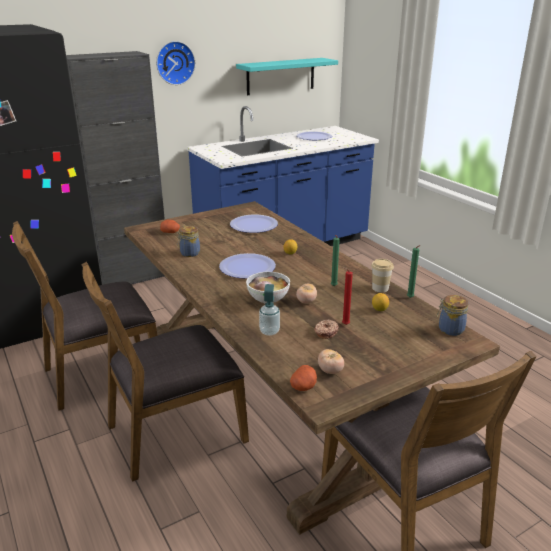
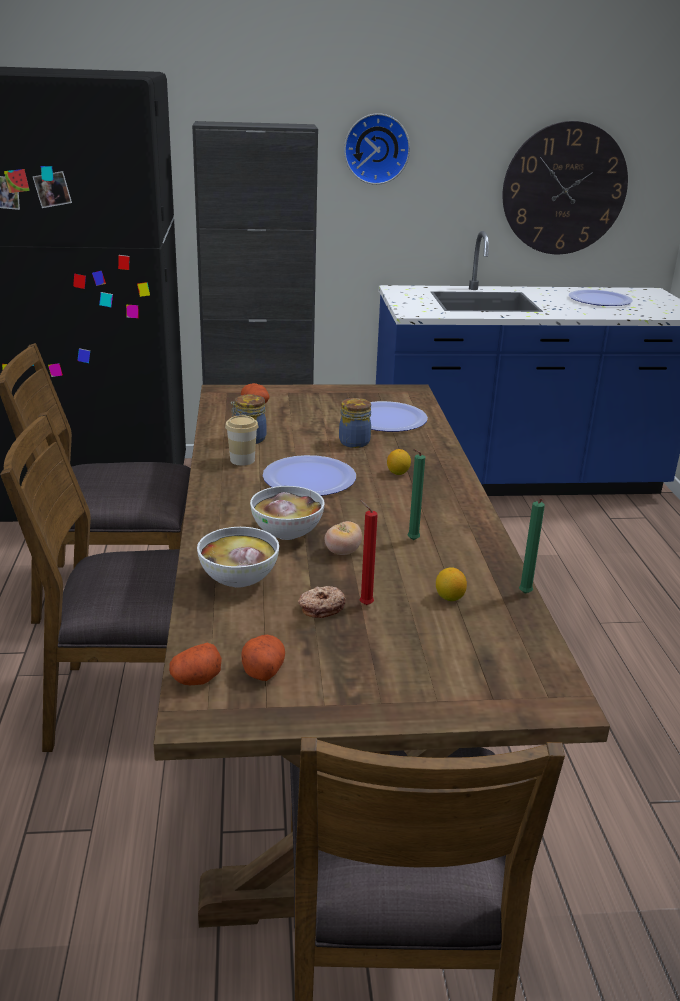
camera: 25 degrees right, 0 degrees up
turquoise shelf [236,58,338,95] -> wall clock [503,121,628,254]
soap dispenser [259,284,280,336] -> bowl [197,527,279,588]
tomato [318,349,344,374] -> potato [241,635,285,681]
cup [371,259,394,292] -> cup moved to [225,415,258,466]
jar [437,295,468,336] -> jar moved to [339,398,371,448]

